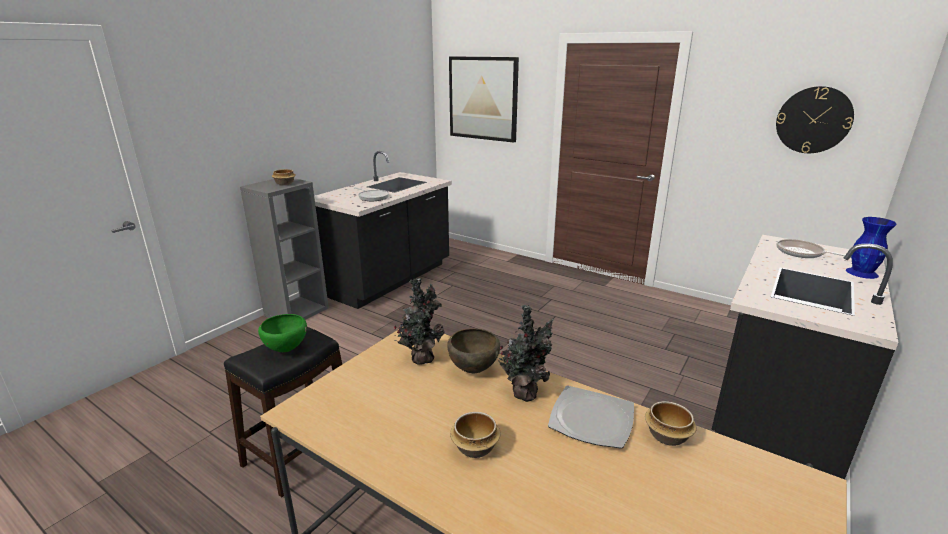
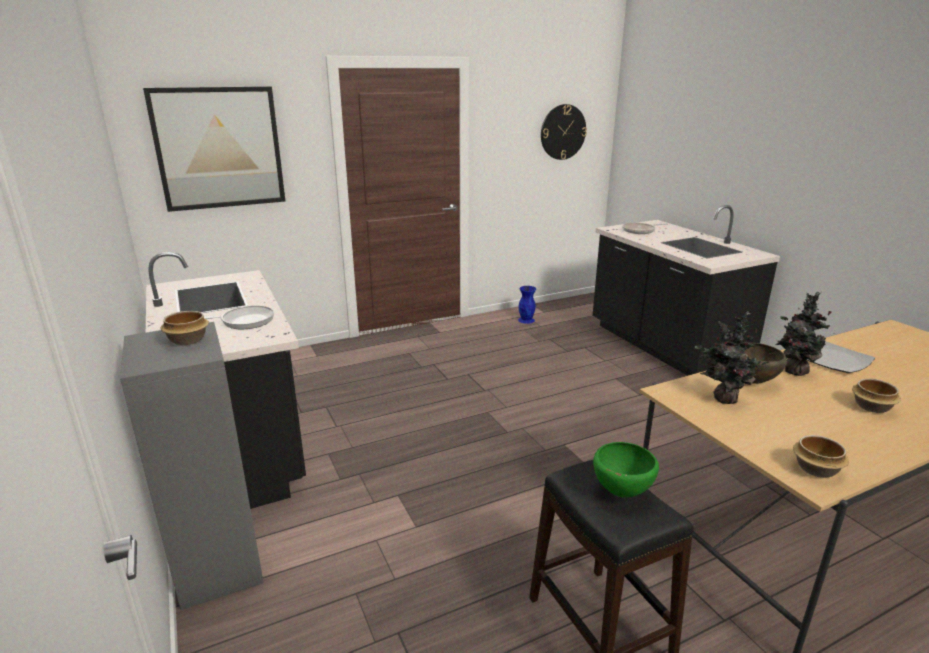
camera: 60 degrees left, 0 degrees up
bowl [645,401,697,446] -> bowl moved to [793,435,849,478]
blue vase [846,217,897,279] -> blue vase moved to [518,286,536,324]

